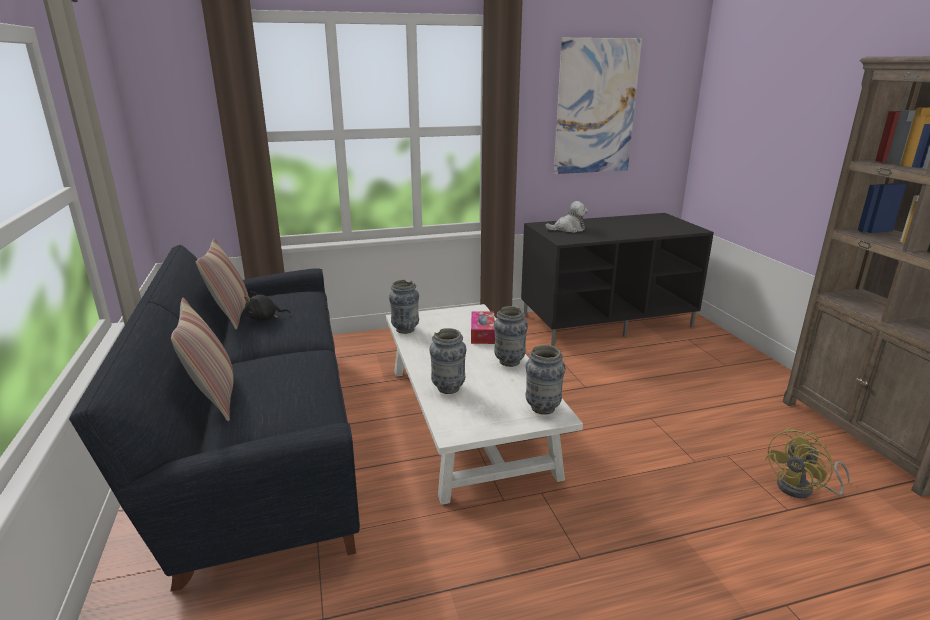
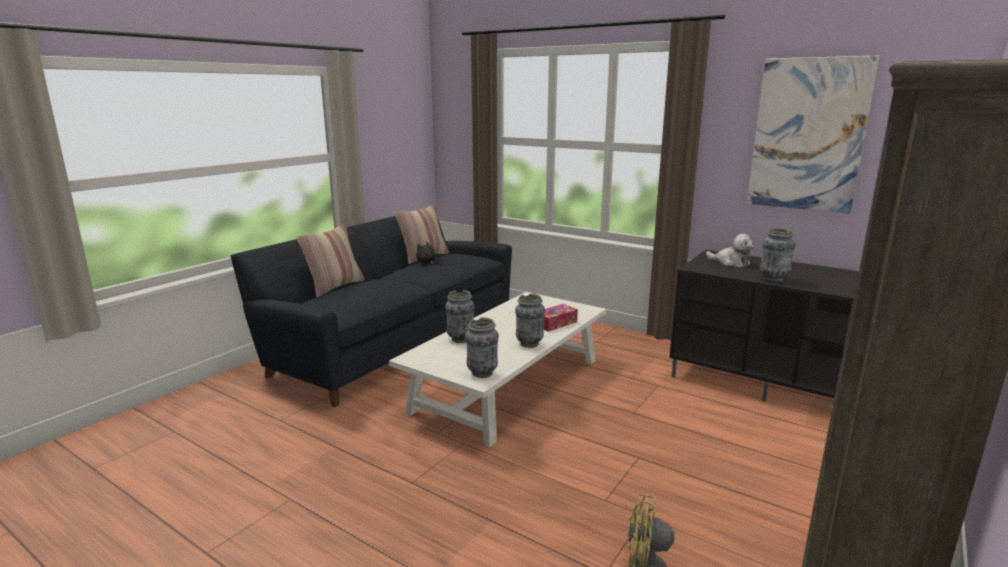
camera: 50 degrees right, 5 degrees down
vase [389,280,419,334] -> vase moved to [760,228,796,282]

